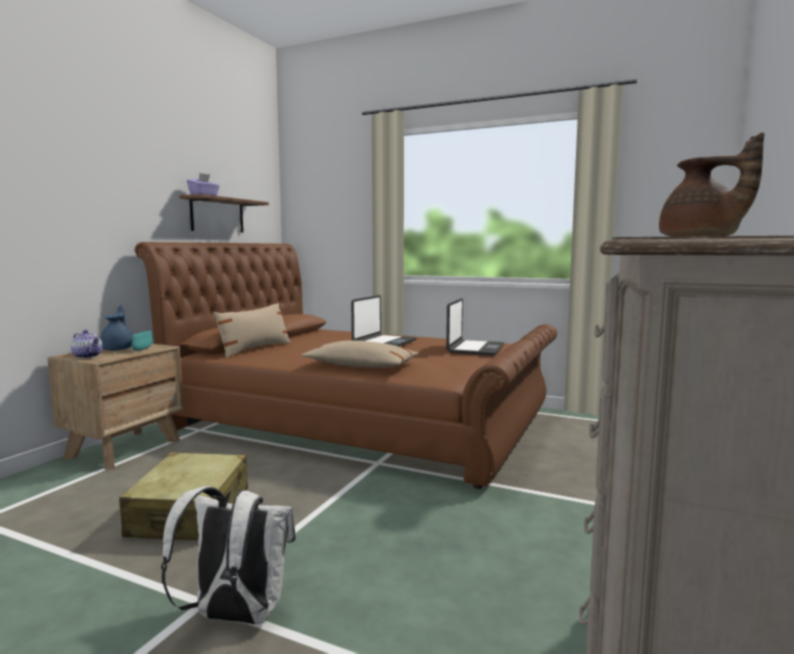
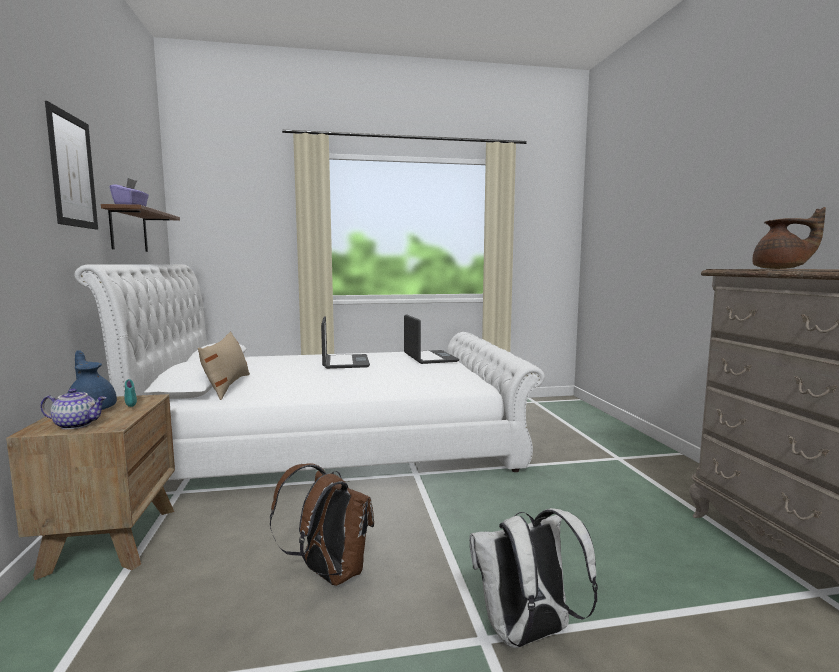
camera: 35 degrees left, 0 degrees up
beige suitcase [119,452,248,540] -> brown backpack [270,463,374,586]
brown bed [135,242,557,489] -> white bed [74,264,545,480]
beige pillow [301,340,419,368] -> none
none -> picture [45,101,98,230]

